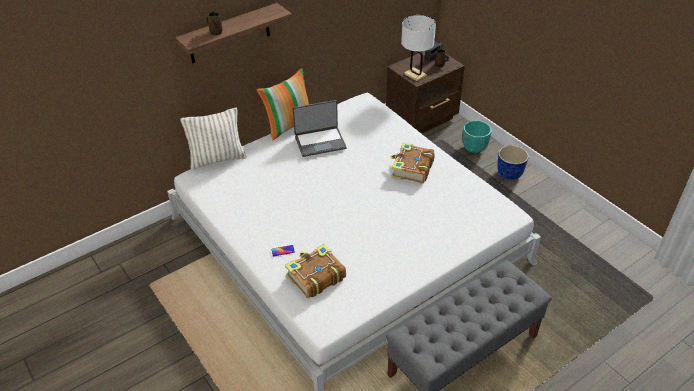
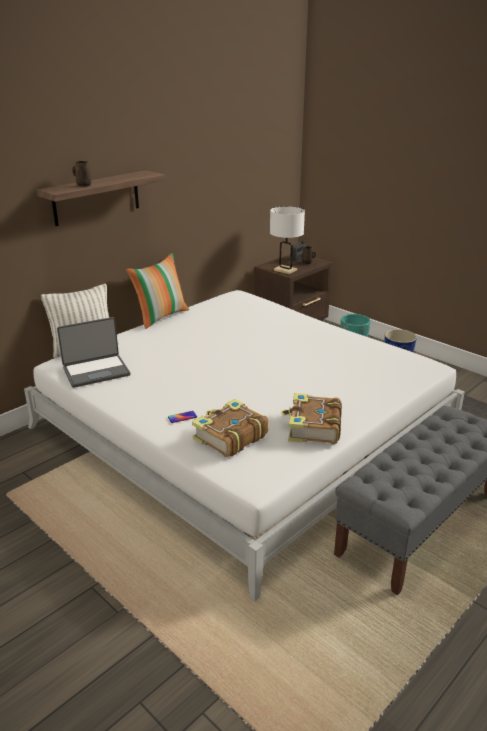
camera: 10 degrees left, 15 degrees down
laptop [293,100,346,157] -> laptop moved to [57,317,130,388]
book [390,142,435,183] -> book moved to [281,393,342,444]

